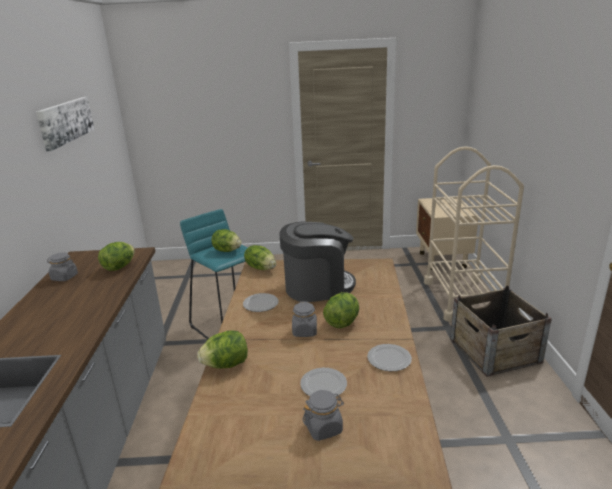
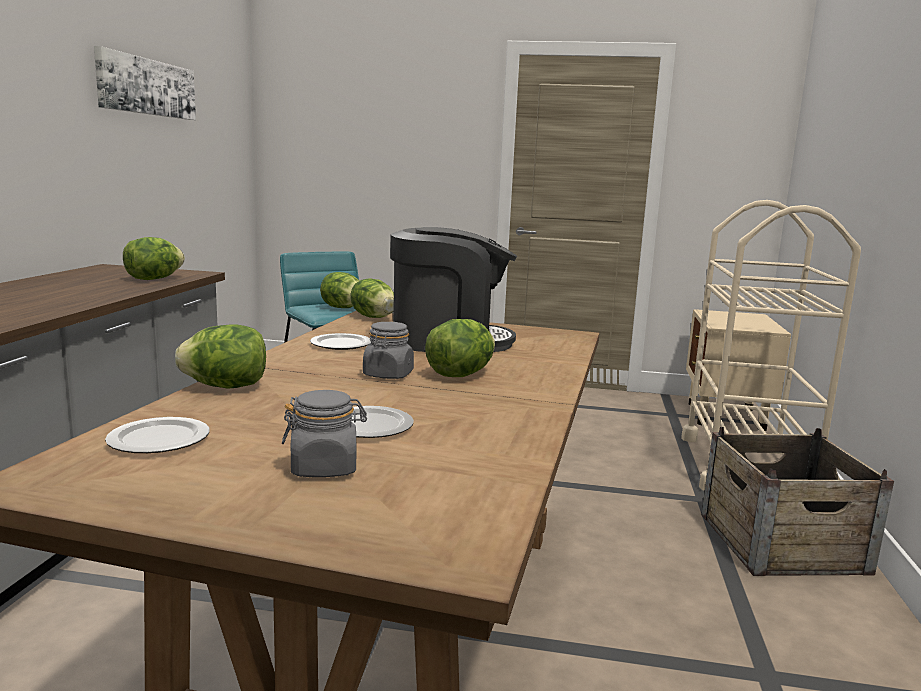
camera: 10 degrees right, 10 degrees down
grey jar [47,252,78,281] -> none
plate [367,344,412,371] -> plate moved to [105,417,210,453]

